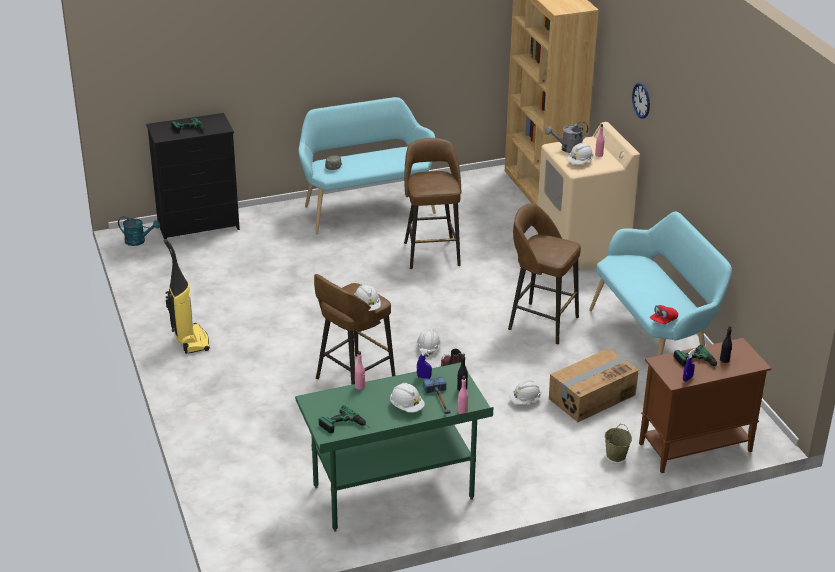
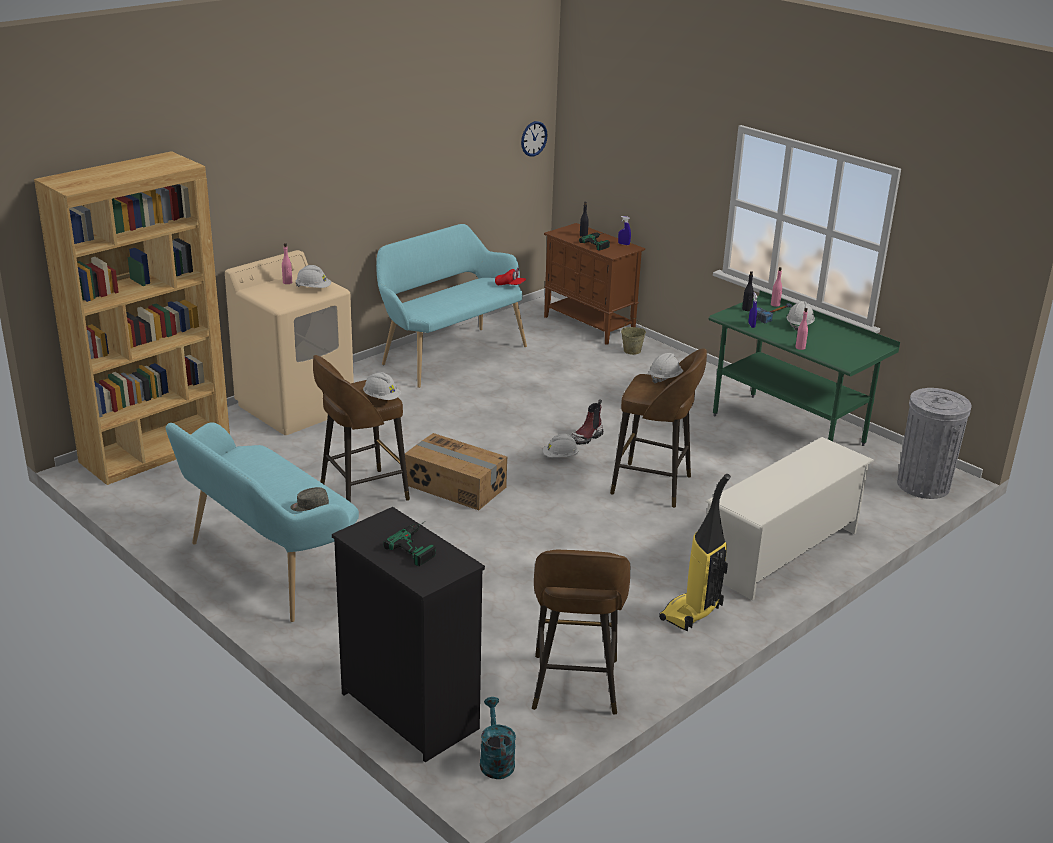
camera: 115 degrees left, 5 degrees down
power drill [319,405,370,433] -> none
brown stool [508,203,581,344] -> brown stool moved to [532,550,630,715]
white hard hat [509,380,541,404] -> white hard hat moved to [363,372,401,400]
grey watering can [545,121,588,153] -> none
cardboard box [549,348,639,422] -> cardboard box moved to [405,433,507,510]
wall clock [632,83,650,119] -> wall clock moved to [521,121,547,157]
none -> white shoe rack [705,437,874,601]
none -> grey trash can [897,388,972,499]

